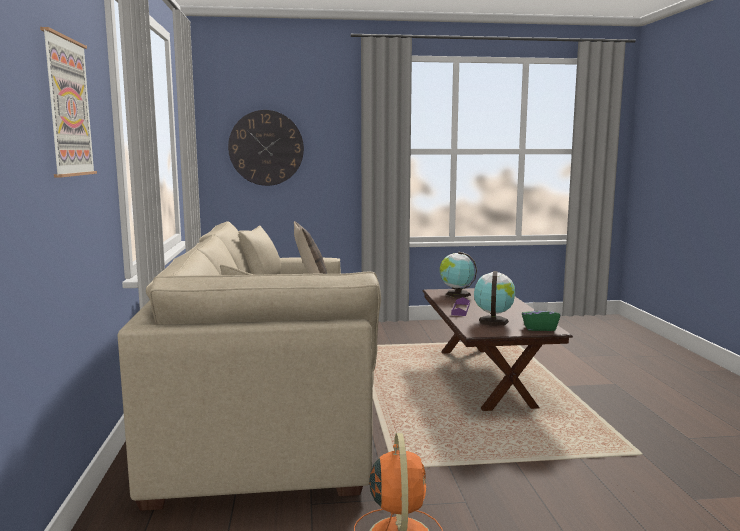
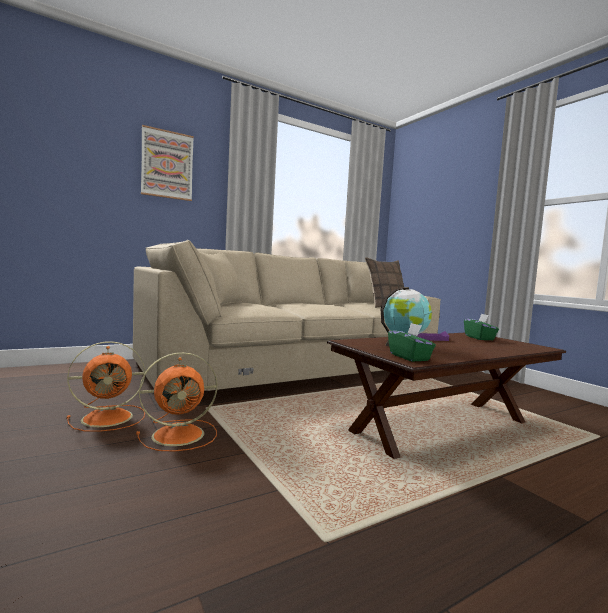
camera: 65 degrees right, 5 degrees down
wall clock [228,110,304,186] -> none
globe [440,252,477,297] -> green tissue box [464,314,499,340]
none -> orange fan [136,352,217,452]

